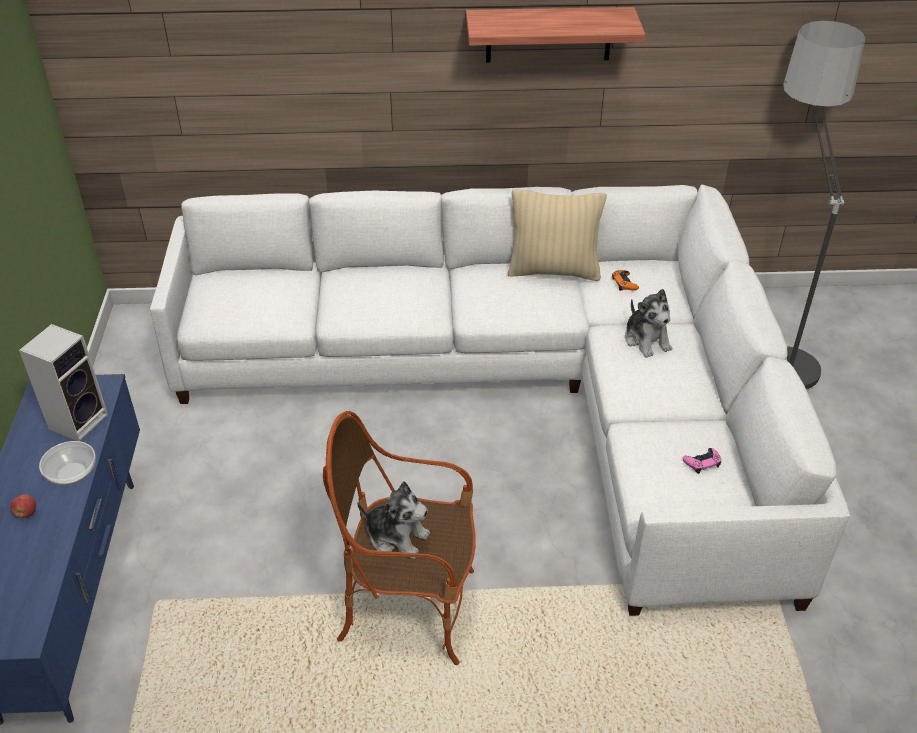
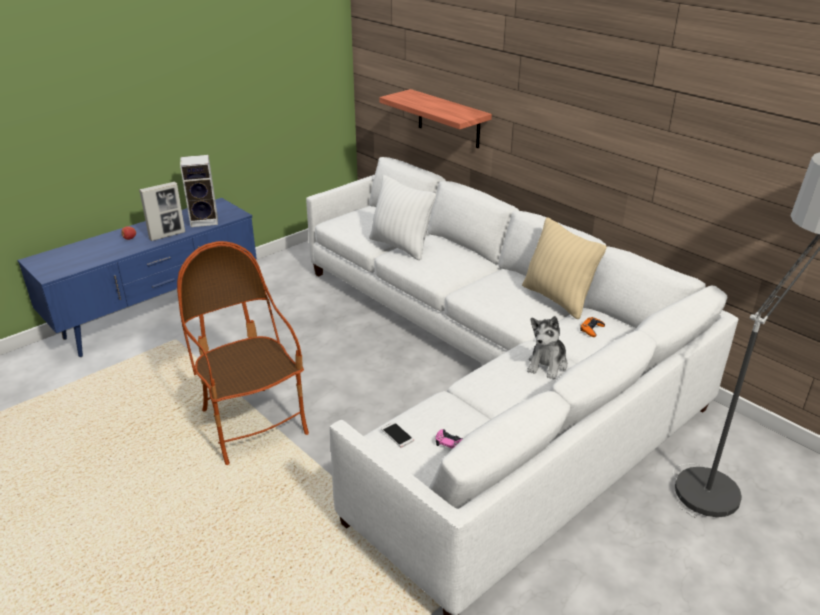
camera: 50 degrees right, 10 degrees down
bowl [39,441,96,485] -> picture frame [139,182,185,241]
plush toy [357,481,430,559] -> none
shelf [466,7,646,63] -> shelf moved to [379,89,492,148]
none -> white pillow [369,175,436,260]
none -> phone [381,422,414,448]

